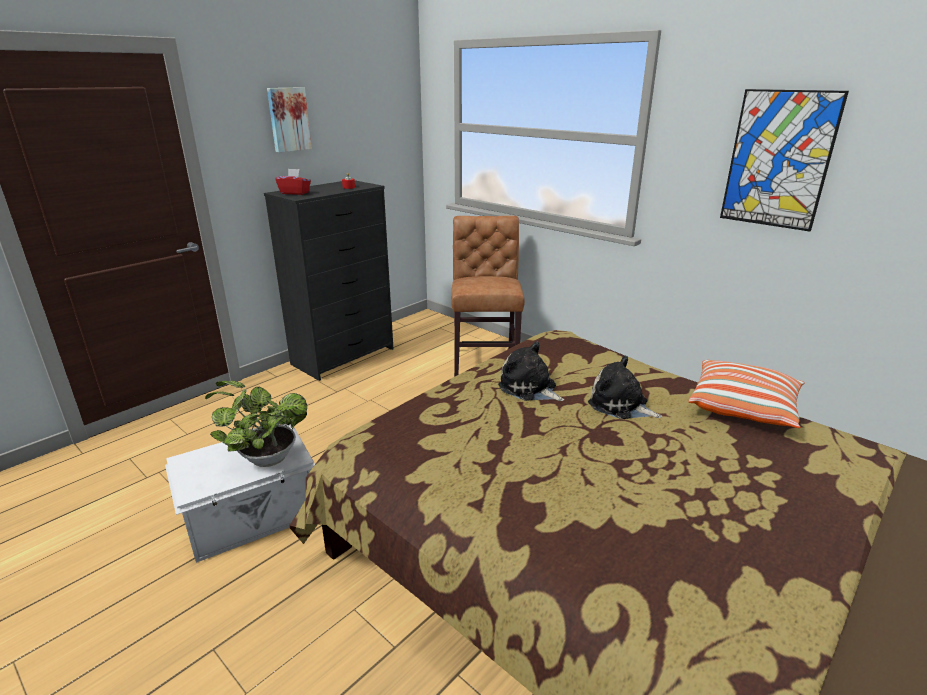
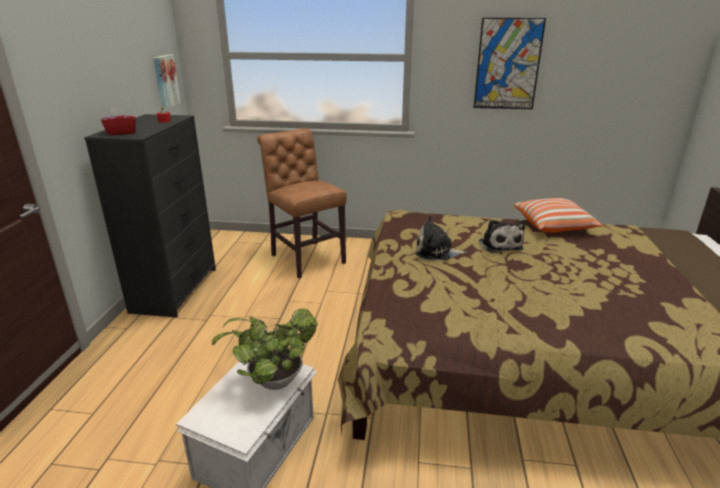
camera: 35 degrees left, 0 degrees up
picture [267,87,312,152] -> picture moved to [153,54,181,109]
plush toy [588,356,662,419] -> plush toy turned 105 degrees counterclockwise [479,220,525,253]

